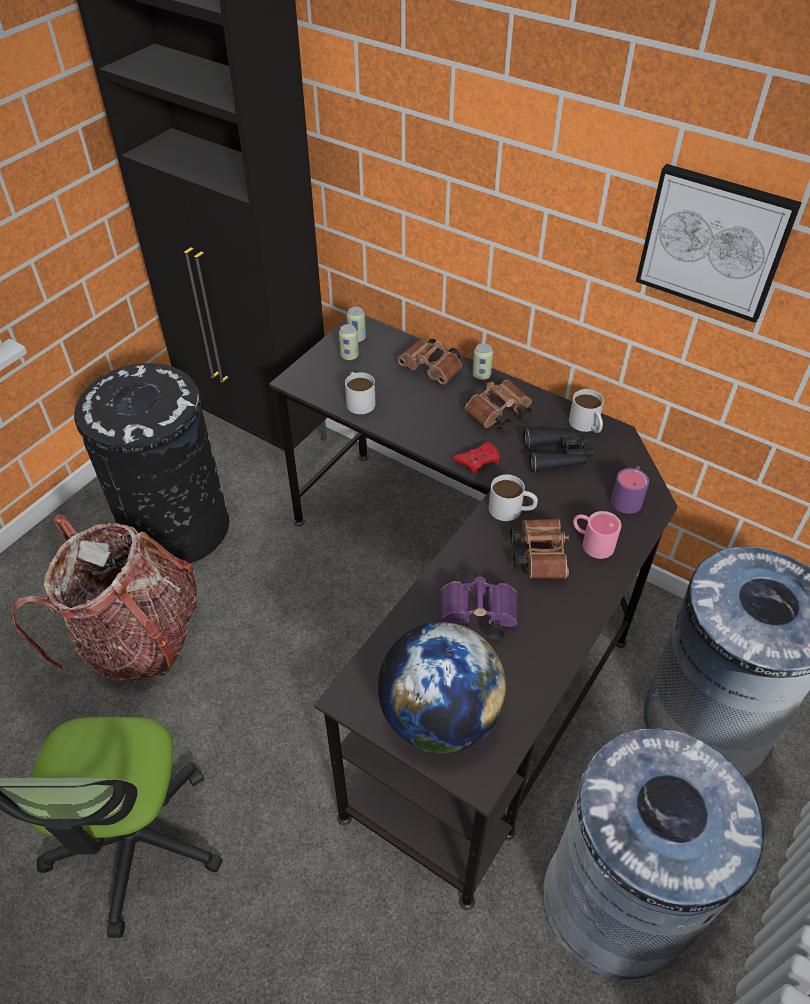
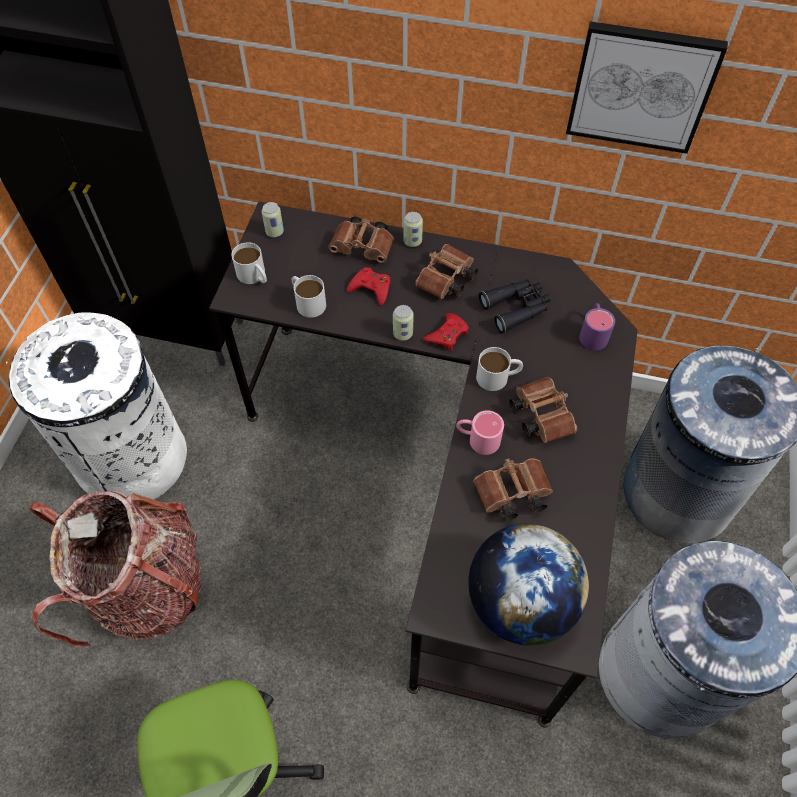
camera: 20 degrees left, 10 degrees up
black trash can [74,363,230,564] -> white trash can [6,313,187,500]
can [339,324,359,360] -> can moved to [393,305,414,341]
purple binoculars [441,575,517,640] -> brown binoculars [473,458,553,522]
white mug [569,389,604,433] -> white mug moved to [231,242,267,284]
pink mug [573,511,621,559] -> pink mug moved to [456,410,504,455]
none -> red game controller [347,267,390,306]

